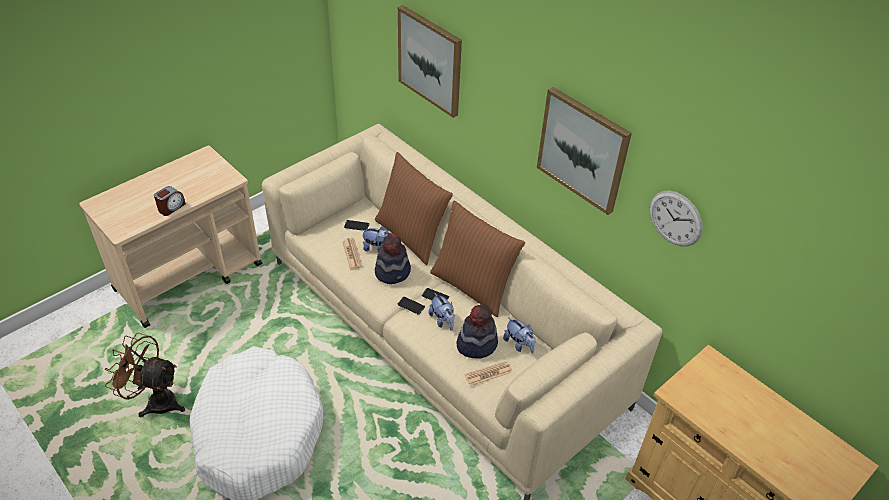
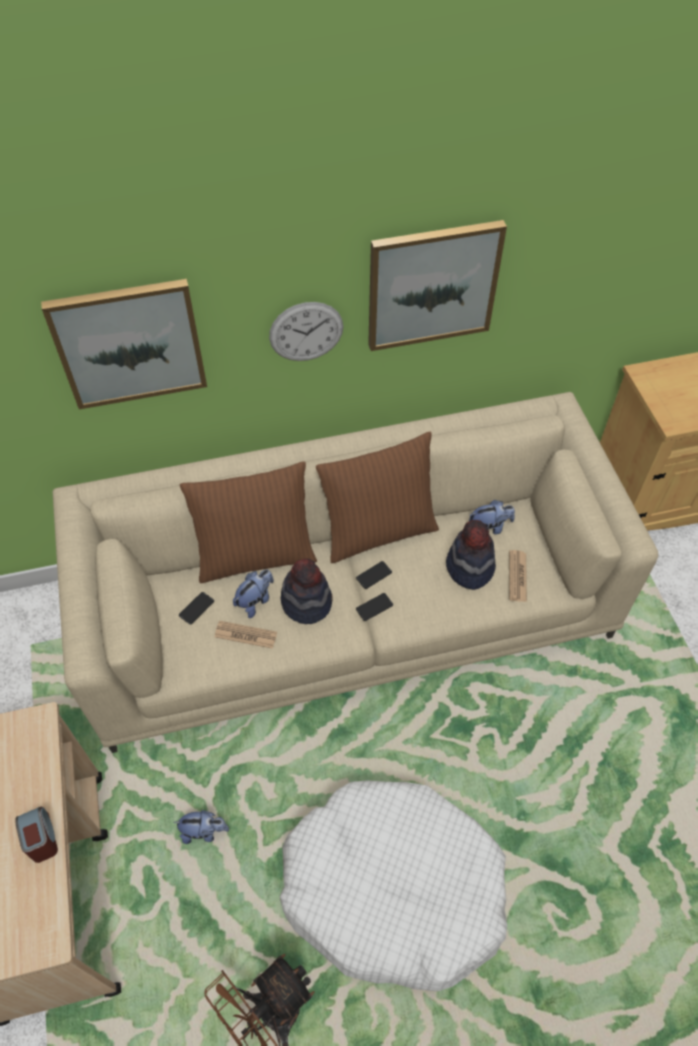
camera: 60 degrees left, 10 degrees up
plush toy [428,292,455,331] -> plush toy moved to [173,810,229,844]
wall clock [650,191,703,247] -> wall clock moved to [269,302,344,361]

